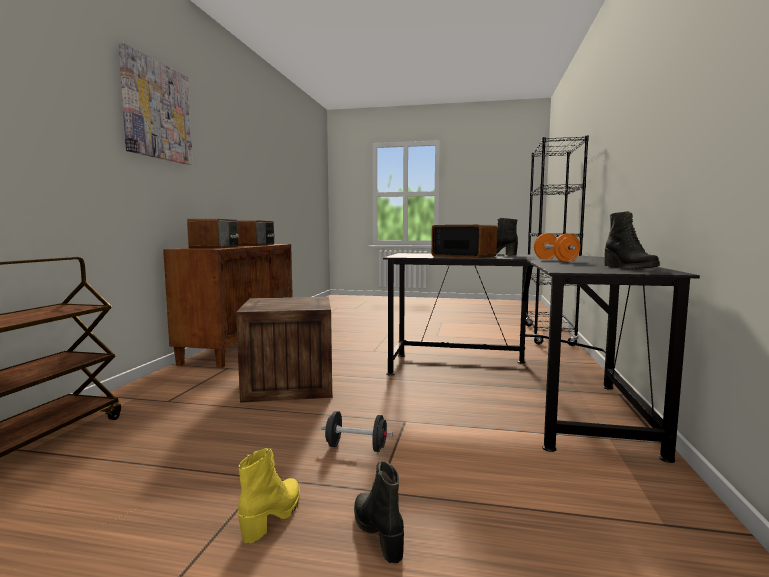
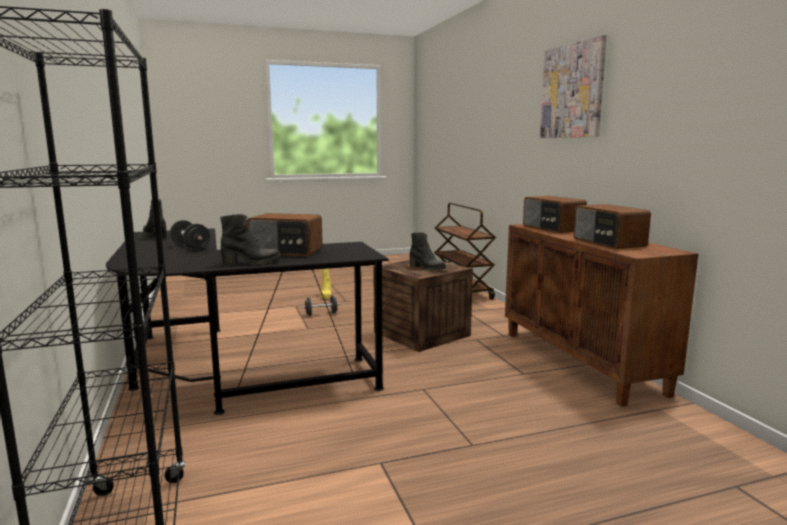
camera: 150 degrees right, 5 degrees up
black boot [354,461,404,563] -> black boot moved to [410,233,446,271]
orange dumbbell [534,233,580,262] -> black dumbbell [170,220,210,250]

